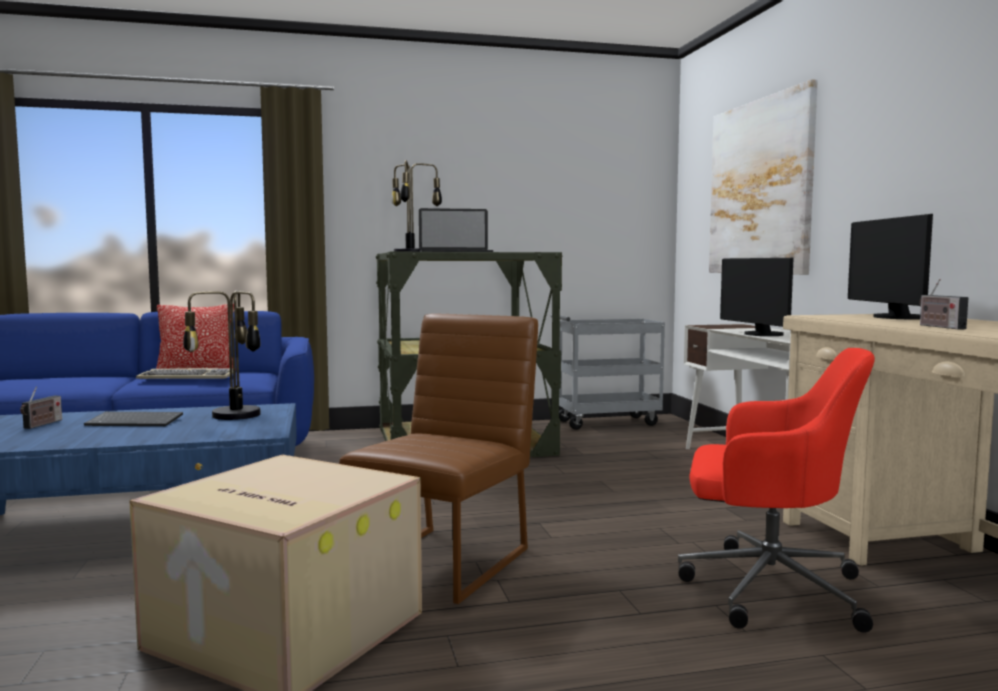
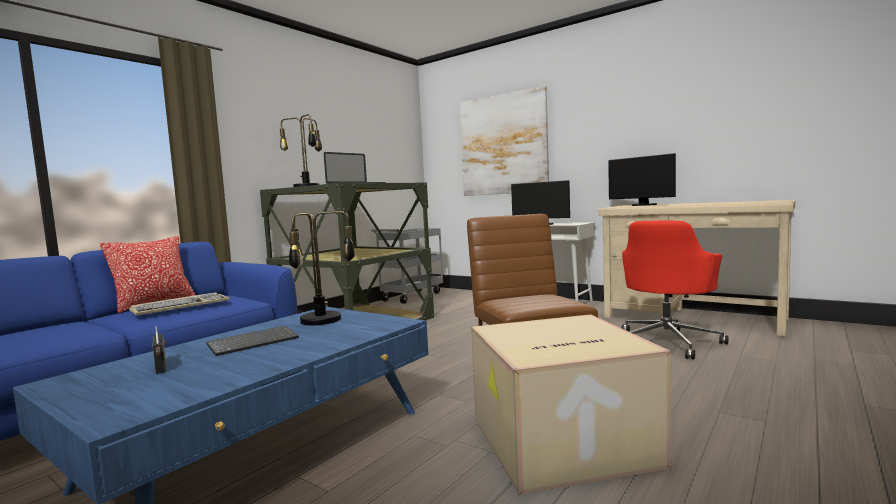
camera: 40 degrees left, 0 degrees up
red office chair [678,348,875,633] -> red office chair turned 150 degrees clockwise [621,220,728,360]
radio [919,279,969,329] -> none

